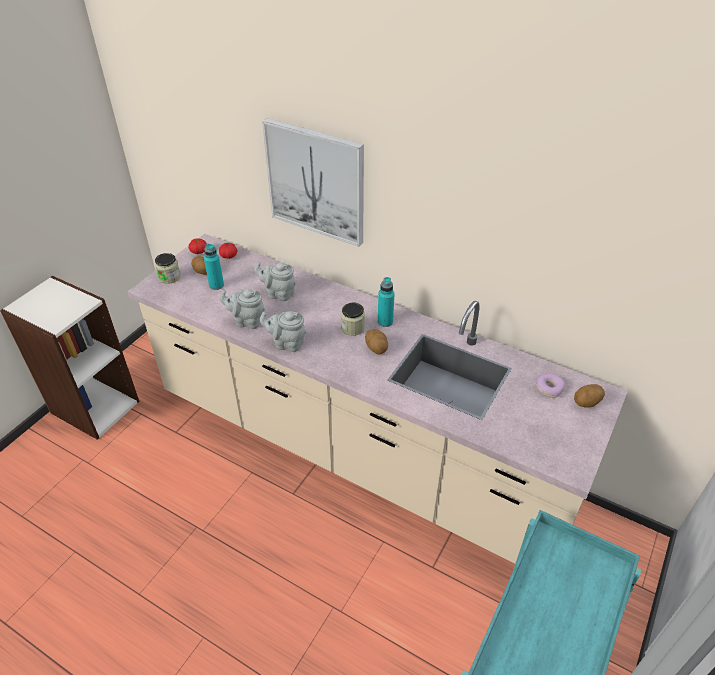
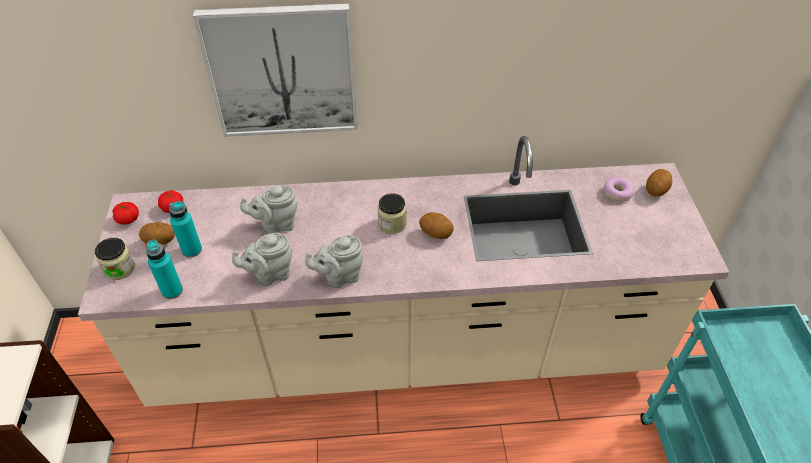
camera: 35 degrees left, 5 degrees up
turquoise bottle [378,277,394,327] -> turquoise bottle moved to [146,239,183,299]

